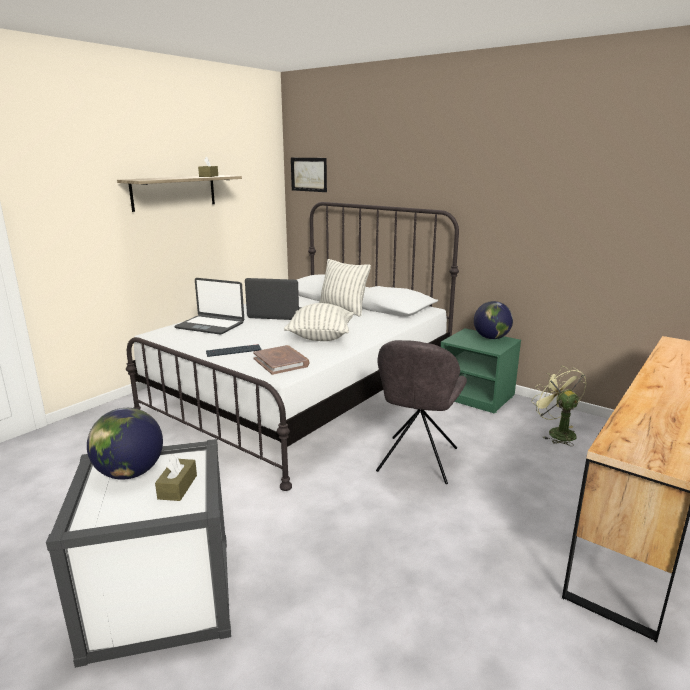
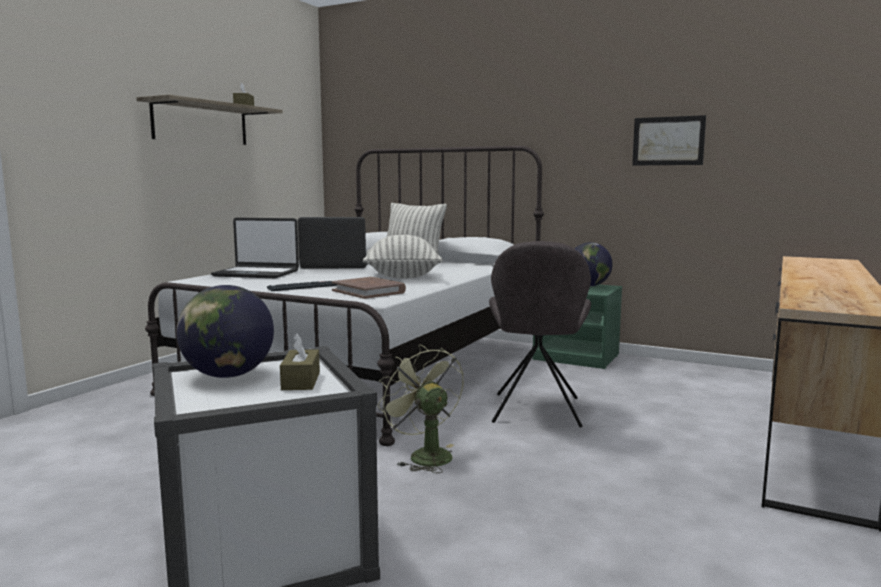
camera: 10 degrees left, 10 degrees down
picture [291,158,327,192] -> picture moved to [632,115,706,166]
green fan [531,366,586,446] -> green fan moved to [377,345,464,473]

